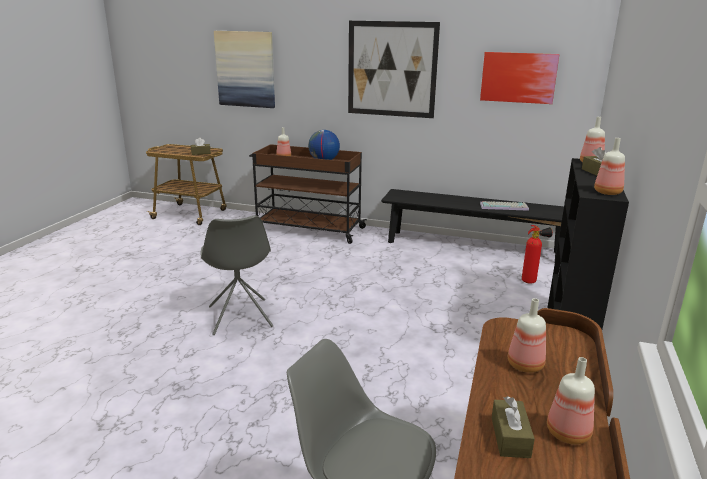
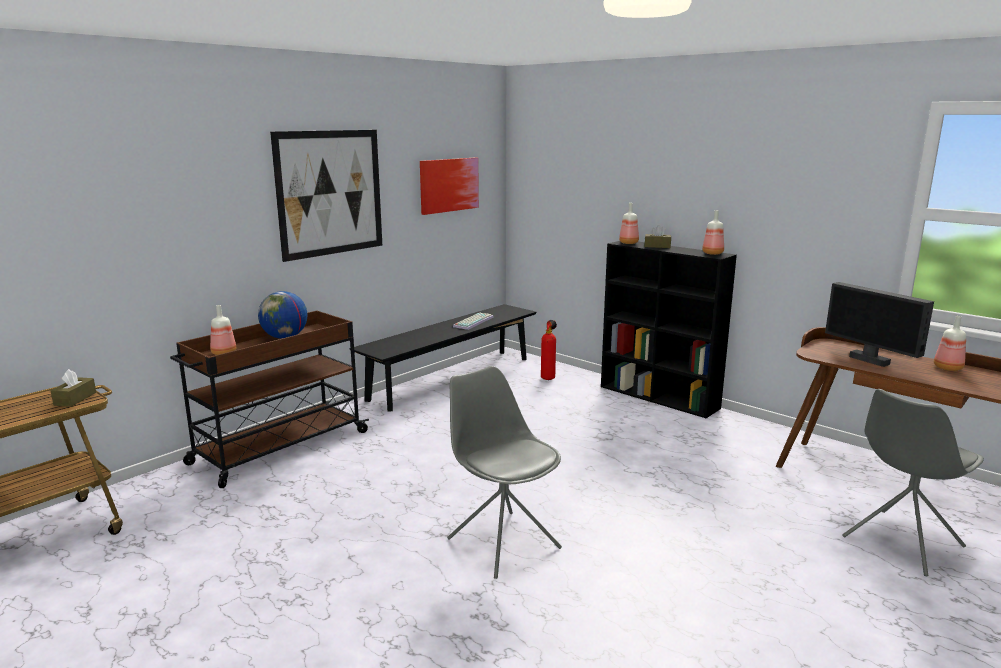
camera: 65 degrees left, 5 degrees down
grey chair [201,215,273,335] -> grey chair turned 135 degrees counterclockwise [447,366,562,579]
picture [214,31,275,108] -> none
brown tissue box [492,396,535,458] -> none
bottle [508,298,546,373] -> monitor [825,282,934,367]

